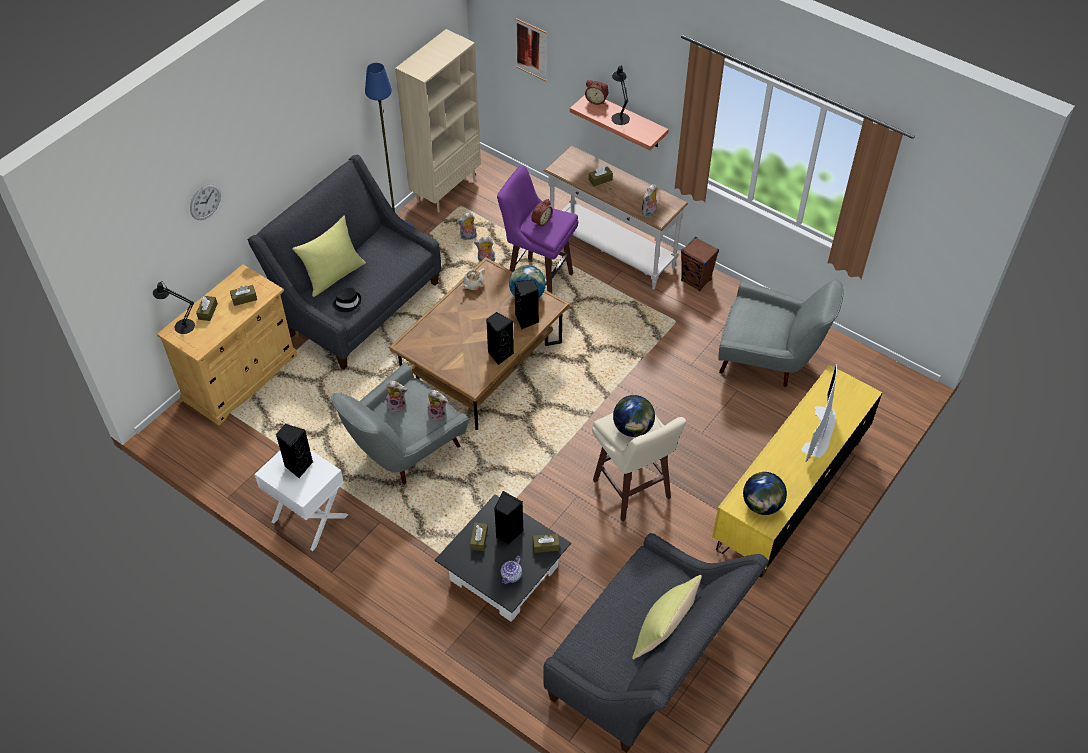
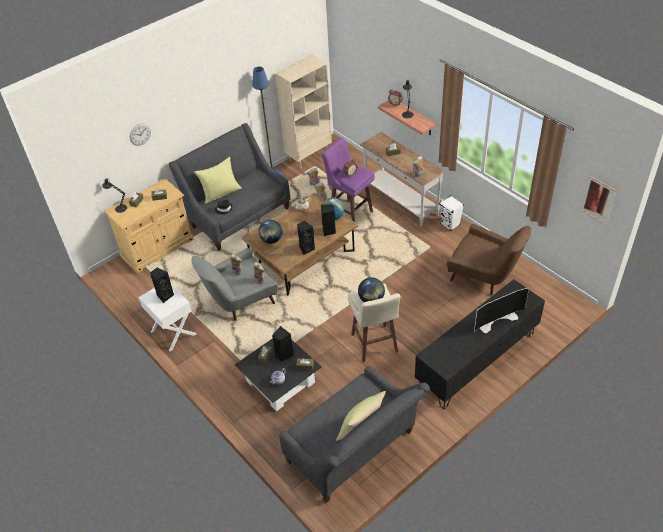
camera: 15 degrees right, 5 degrees down
picture [515,18,547,81] -> picture moved to [582,177,617,225]
brown speaker [681,237,719,291] -> white speaker [439,195,464,231]
yellow tv stand [712,365,883,577] -> black tv stand [415,279,545,409]
grey armchair [719,279,844,387] -> brown armchair [447,224,531,295]
globe [743,472,787,515] -> globe moved to [259,220,283,244]
television [801,364,837,462] -> television turned 150 degrees counterclockwise [474,288,529,333]

